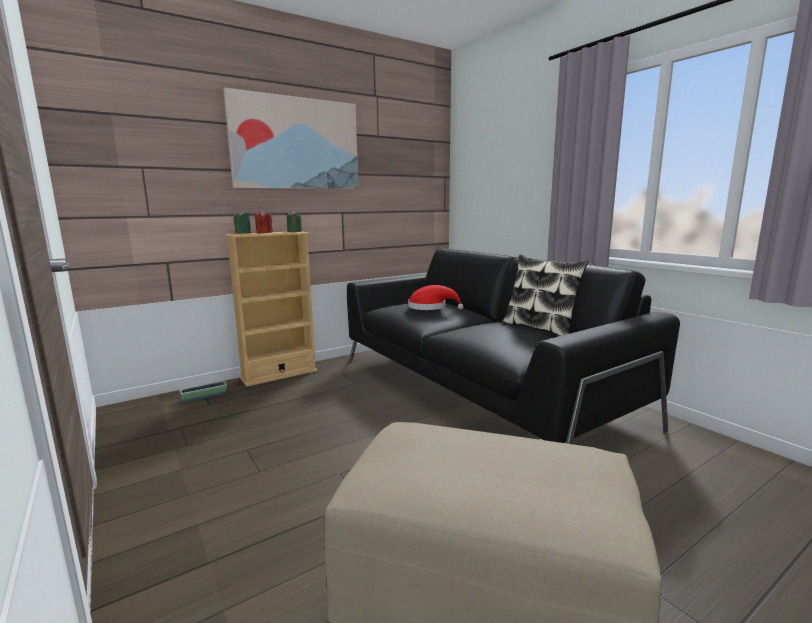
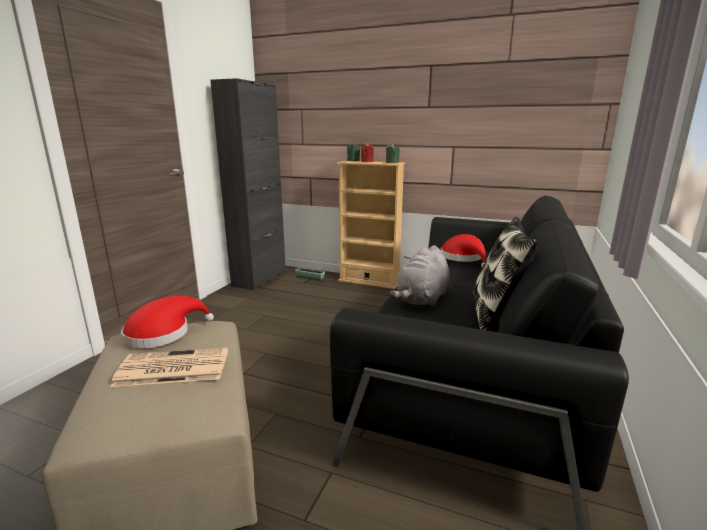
camera: 55 degrees right, 5 degrees up
picture [223,88,358,190] -> none
none -> newspaper [111,348,228,387]
none -> red hat [121,296,214,348]
none -> black cabinet [210,78,286,290]
none -> grey plush toy [389,245,450,307]

